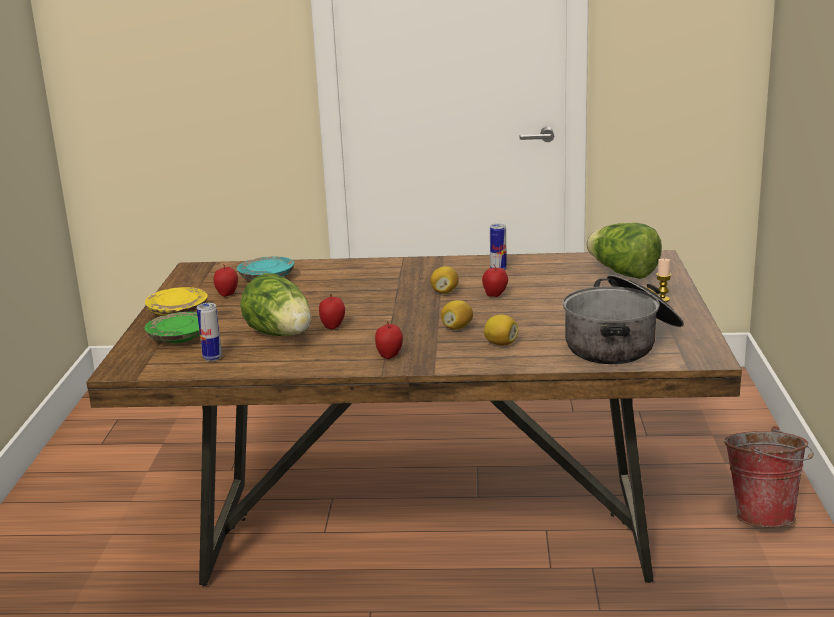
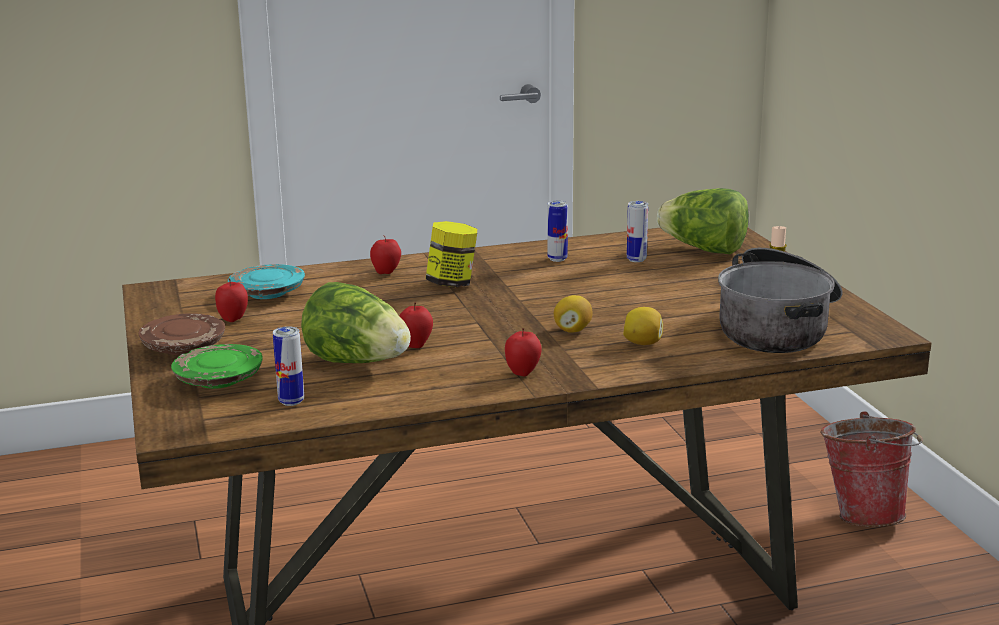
camera: 20 degrees left, 0 degrees up
yellow plate [145,287,208,316] -> brown plate [139,313,225,355]
lemon [430,266,459,294] -> none
apple [482,264,508,297] -> apple moved to [370,235,401,274]
none -> jar [426,221,477,287]
none -> can [627,201,648,262]

